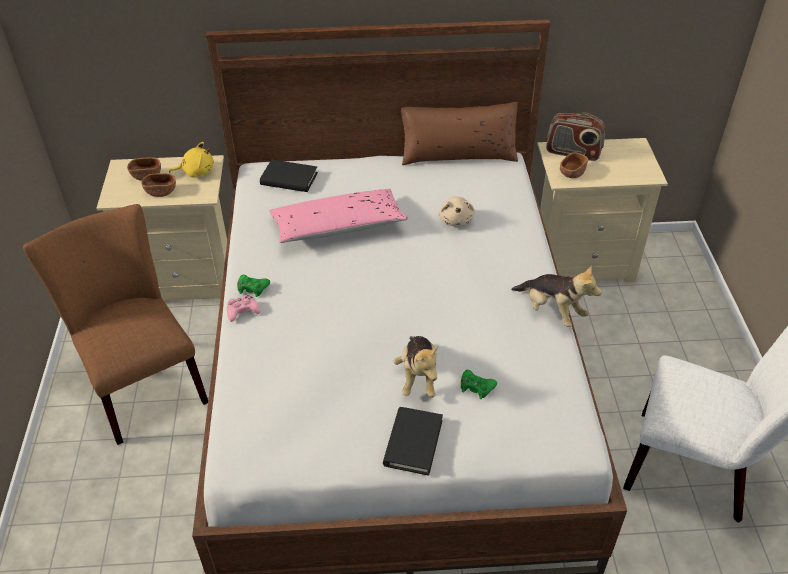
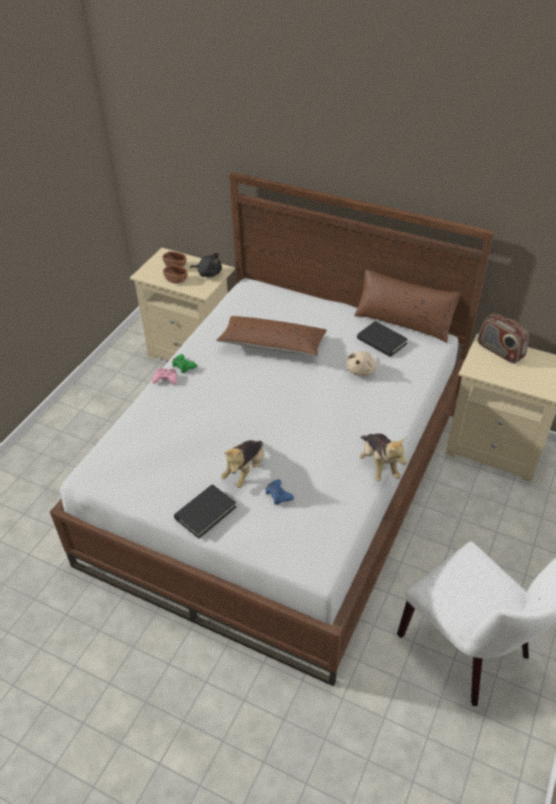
camera: 30 degrees right, 0 degrees up
brown chair [23,204,208,445] -> none
yellow plush toy [169,142,214,178] -> black plush toy [190,253,222,277]
black book [260,160,318,192] -> black book moved to [357,321,408,357]
pink pillow [269,189,408,243] -> brown pillow [216,316,327,356]
green game controller [461,370,497,399] -> blue game controller [265,479,294,505]
brown bowl [560,152,588,178] -> none

